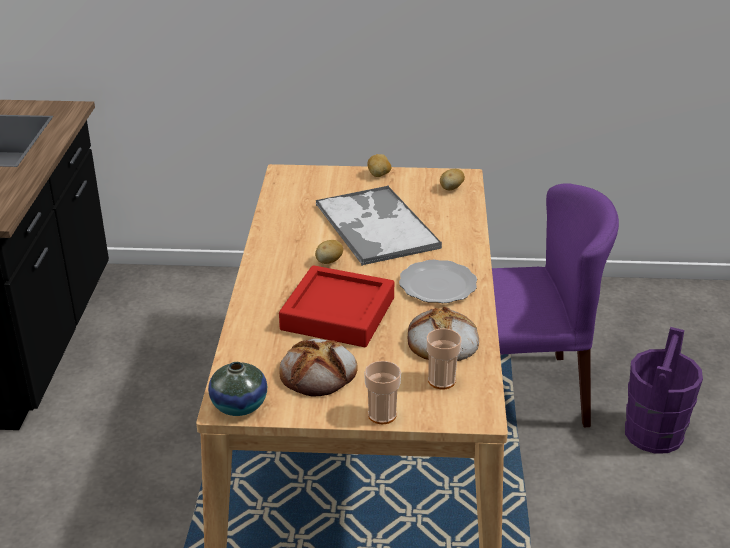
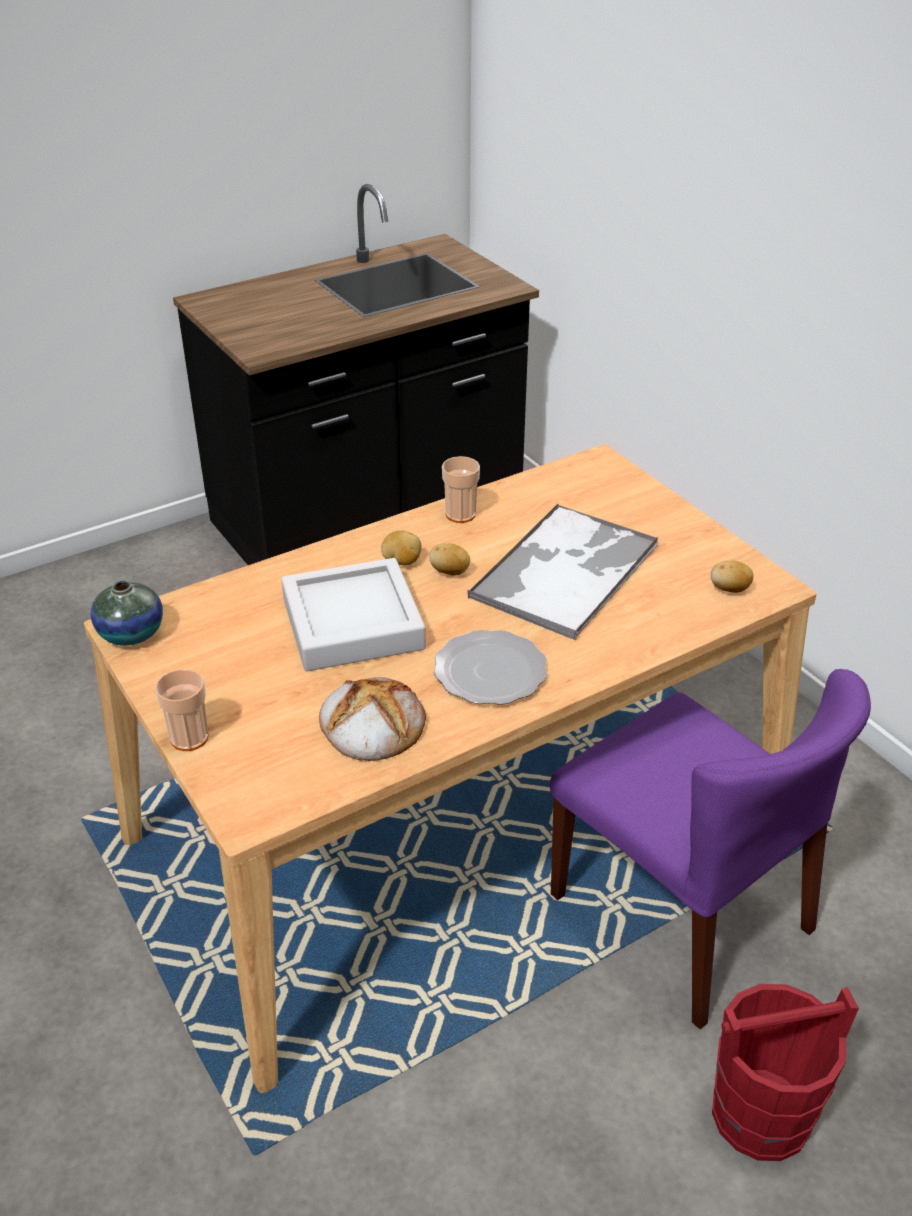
camera: 55 degrees right, 5 degrees up
red tray [279,265,394,347] -> grey tray [281,558,426,671]
bread [279,339,357,396] -> none
potato [367,154,391,177] -> potato moved to [381,531,421,565]
cup [427,328,462,389] -> cup moved to [442,456,480,523]
purple bucket [625,327,703,454] -> red bucket [712,984,859,1161]

